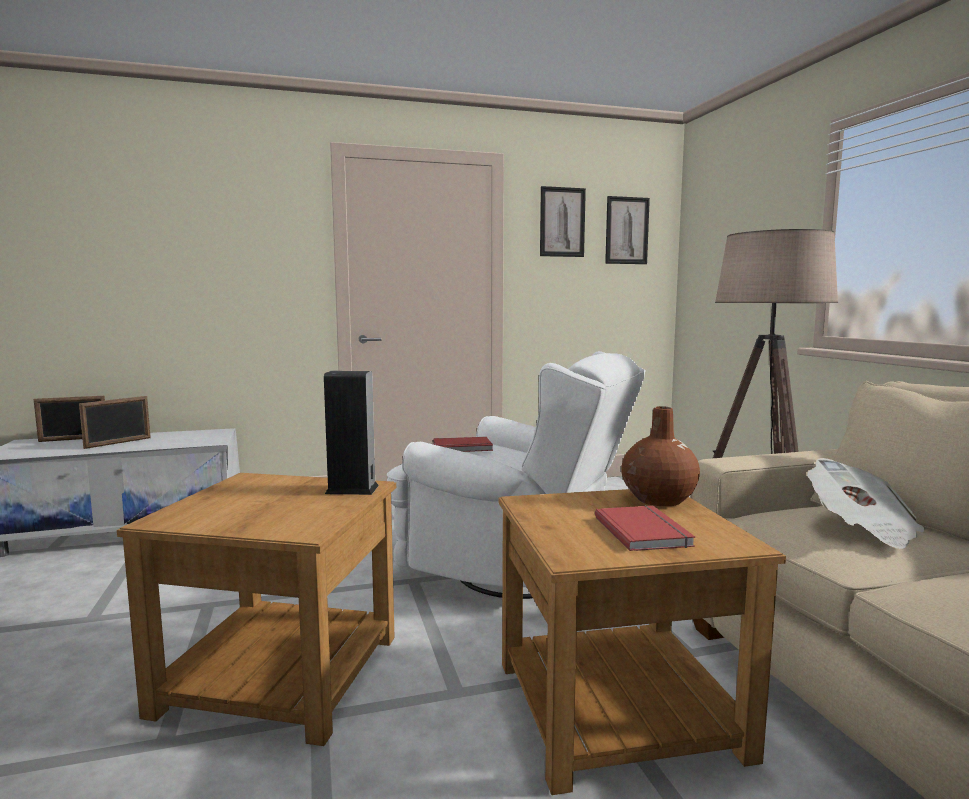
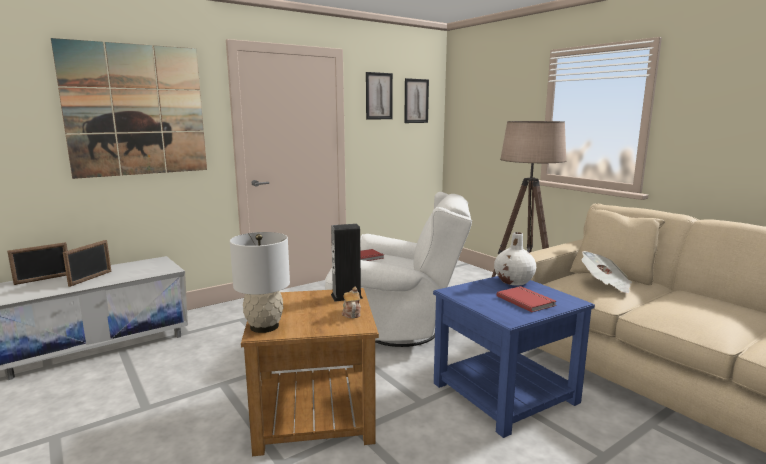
camera: 20 degrees left, 5 degrees up
brown side table [499,489,786,795] -> blue side table [433,276,595,438]
brown vase [621,406,700,506] -> white vase [494,232,536,285]
none -> picture [51,38,207,179]
none -> white table lamp [230,232,290,333]
none -> teapot [342,287,361,318]

